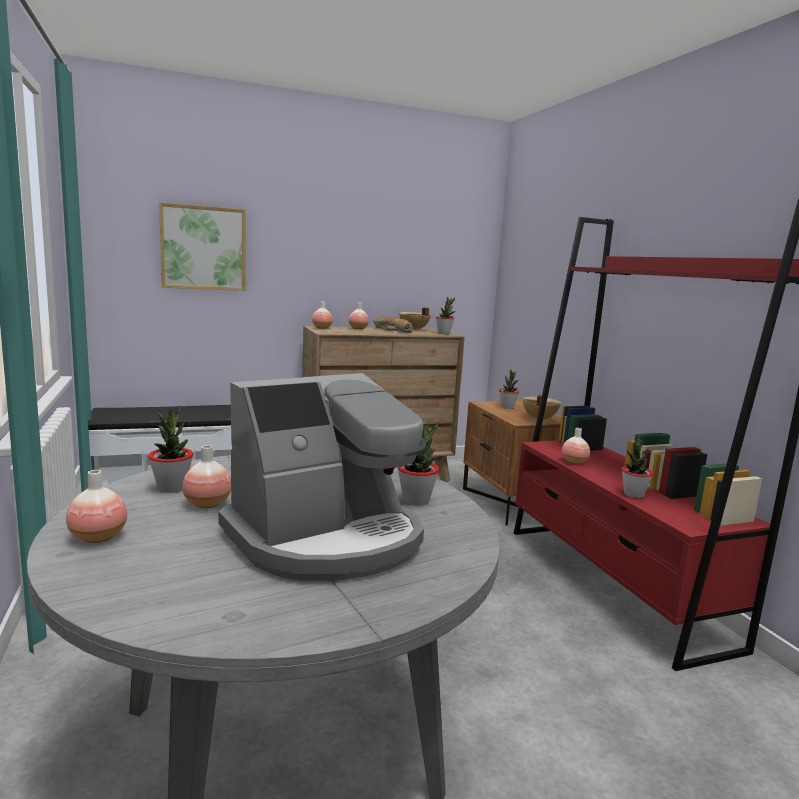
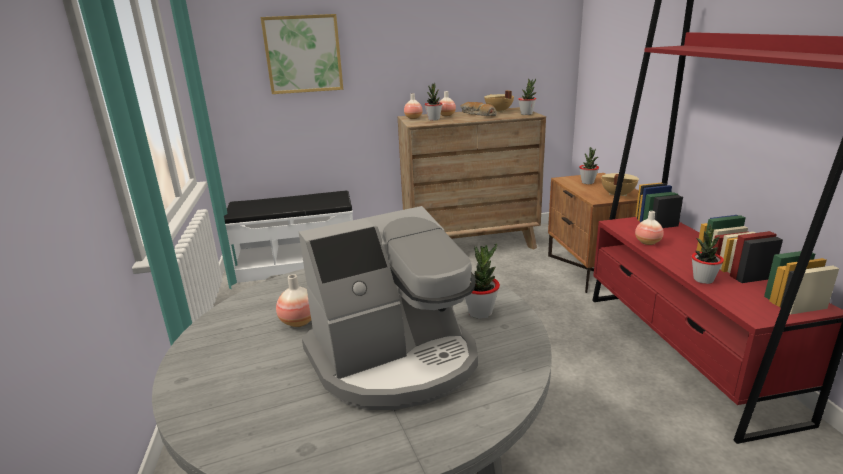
camera: 10 degrees right, 10 degrees up
vase [66,470,127,543] -> none
potted plant [148,406,193,493] -> potted plant moved to [425,83,443,120]

